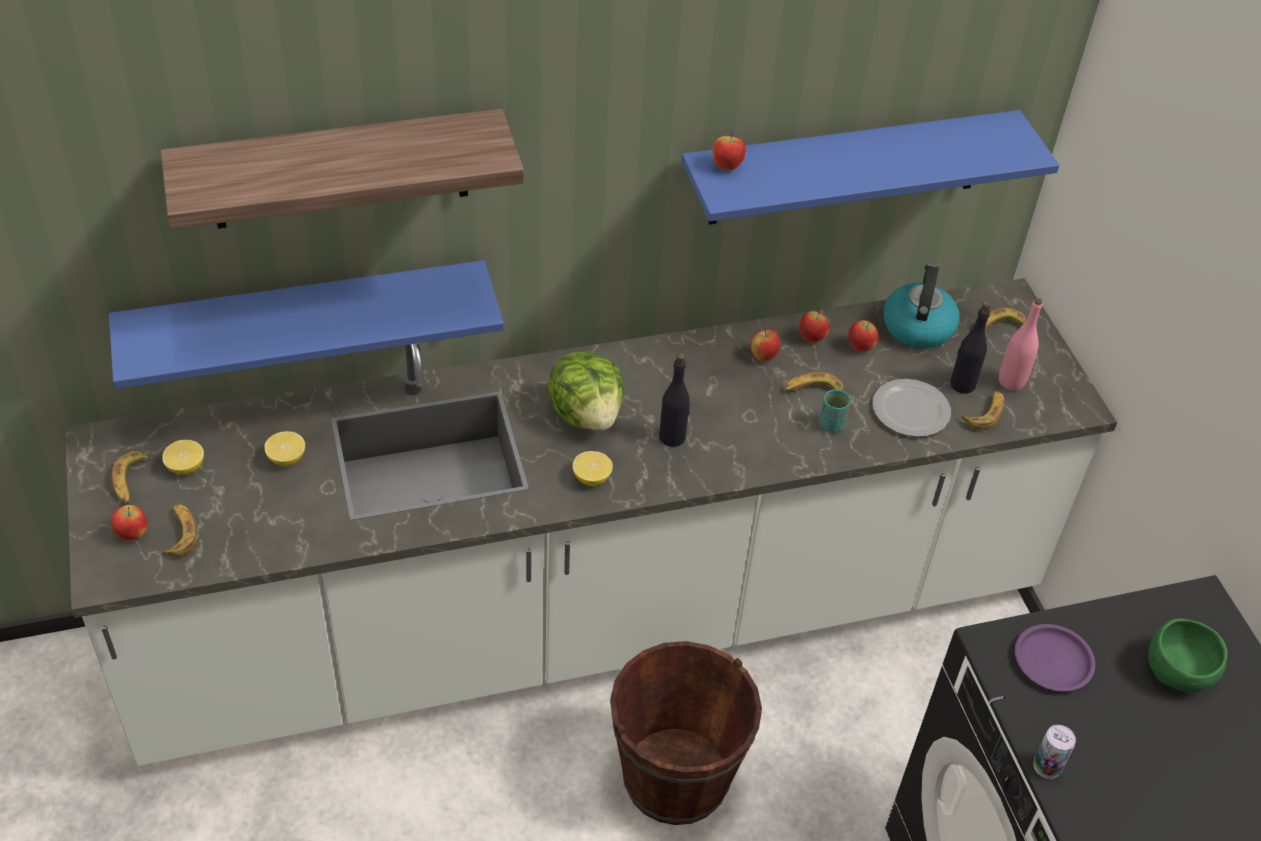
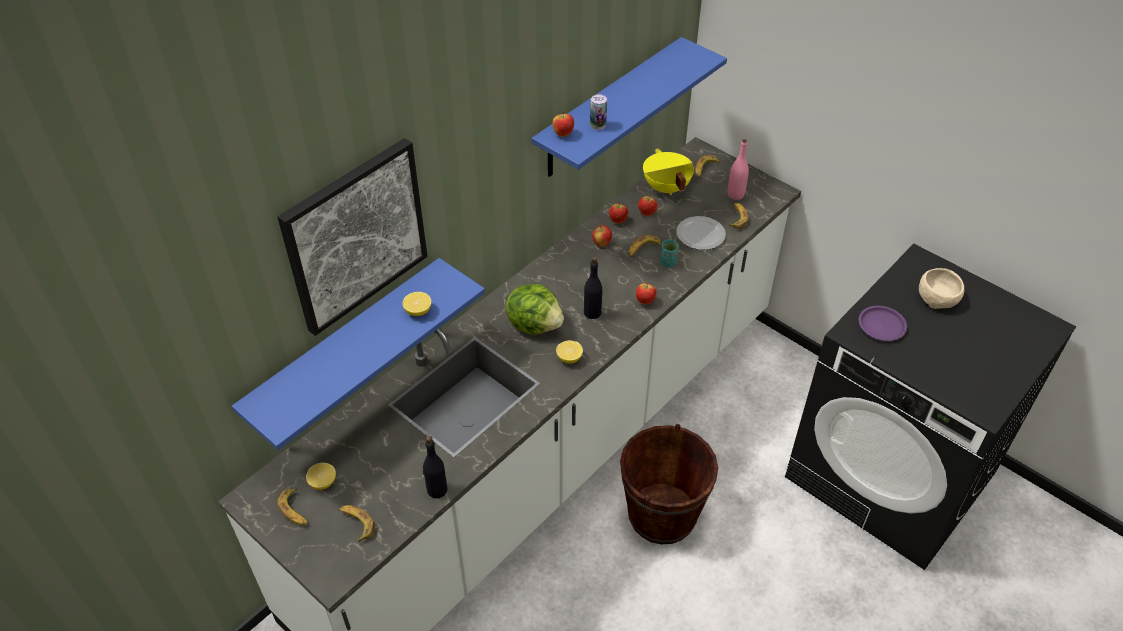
camera: 30 degrees left, 0 degrees up
apple [111,505,147,541] -> apple moved to [636,283,657,305]
shelf [161,109,524,229] -> picture [278,138,427,336]
lemon [264,431,305,466] -> lemon moved to [402,292,432,316]
kettle [883,264,960,348] -> yellow cooking pot [643,149,694,195]
black bottle [950,301,991,394] -> black bottle moved to [423,436,448,498]
can [1033,725,1076,779] -> can moved to [590,94,607,130]
green bowl [1148,619,1228,693] -> beige bowl [919,268,964,309]

